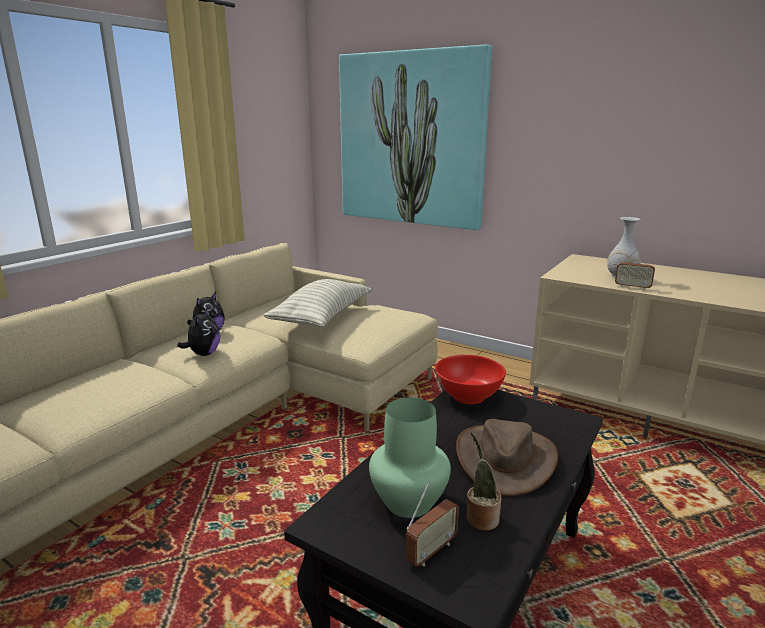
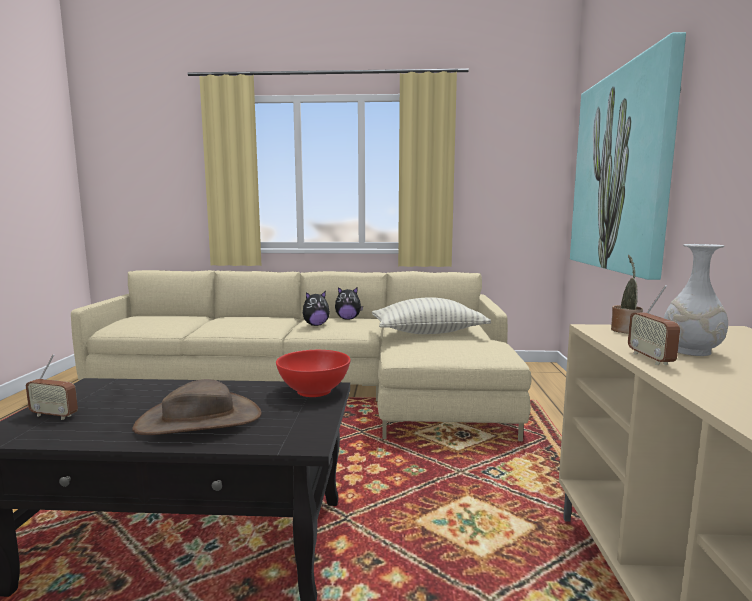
camera: 60 degrees right, 10 degrees down
green vase [369,397,451,518] -> none
potted plant [466,432,501,531] -> potted plant moved to [611,254,643,333]

